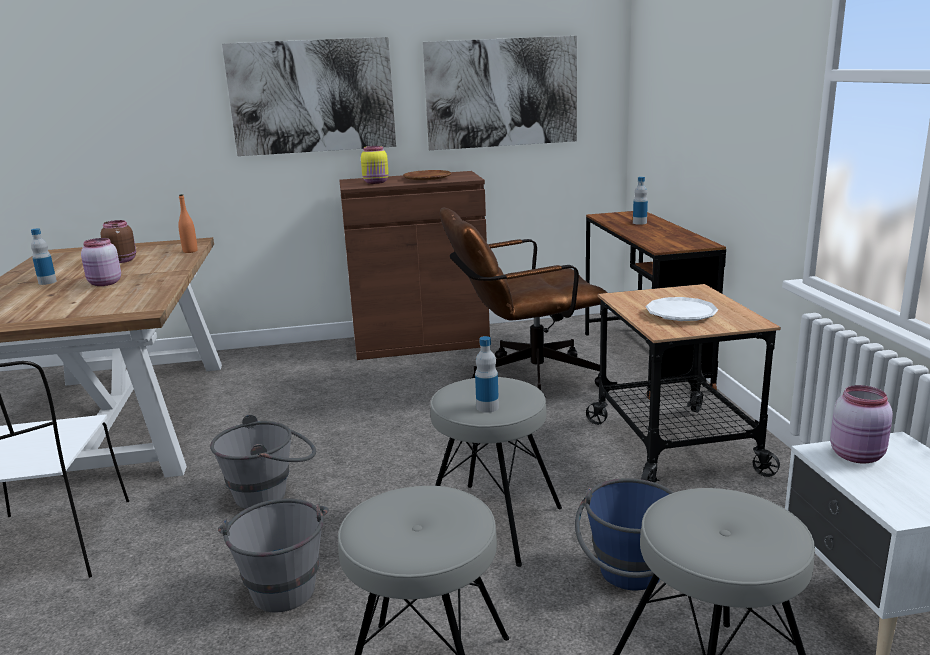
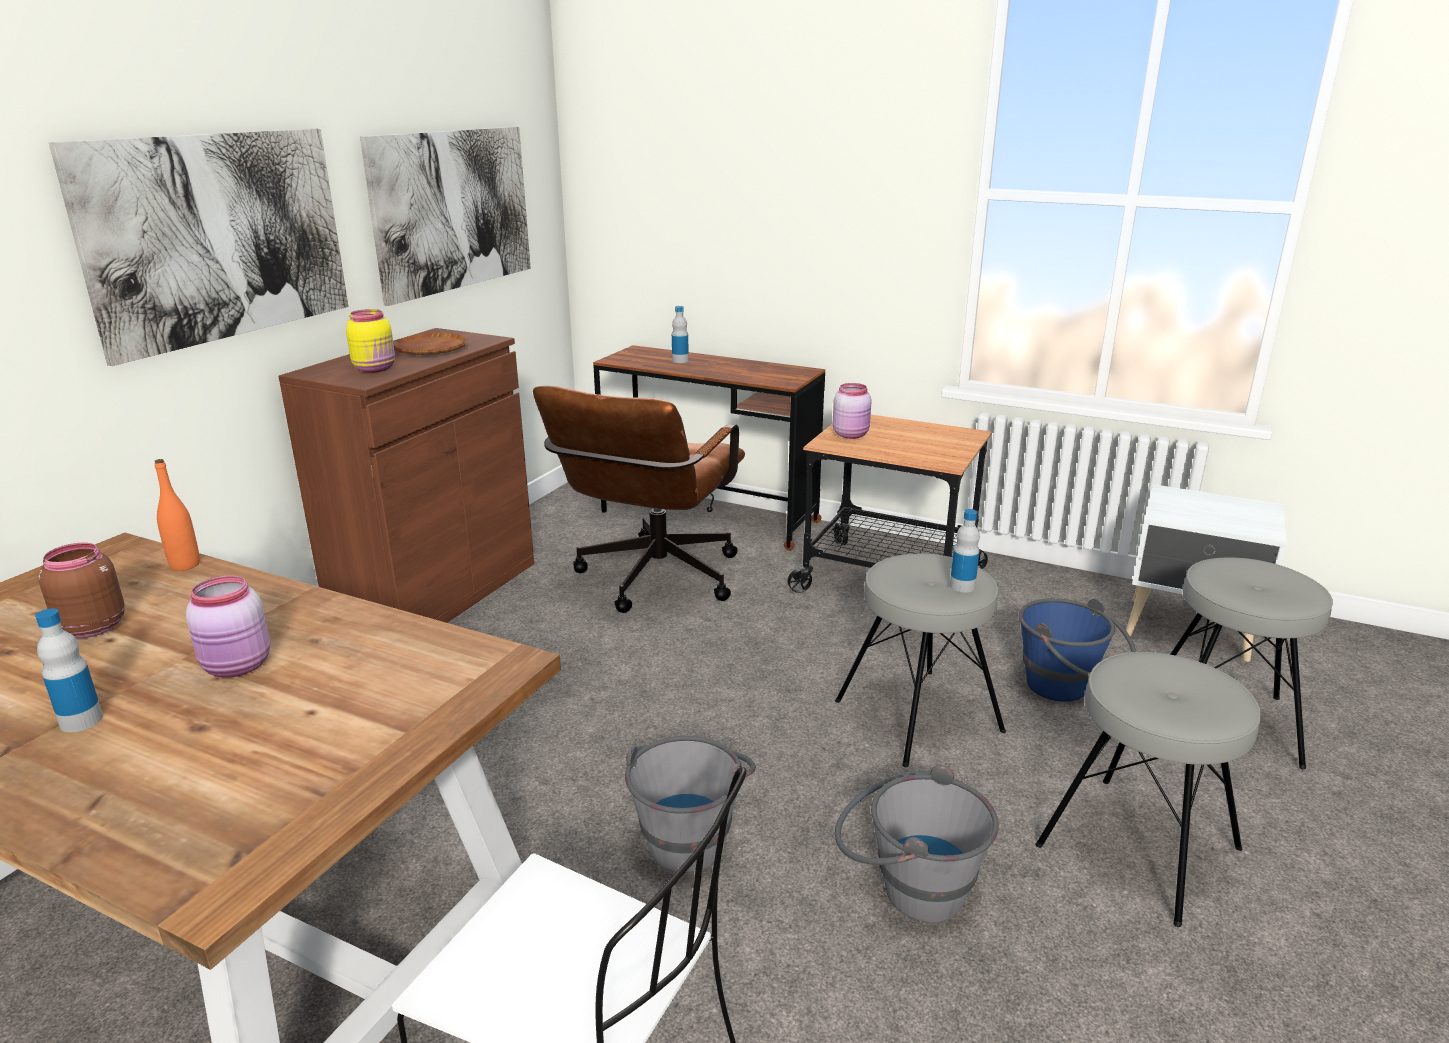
camera: 55 degrees left, 5 degrees up
white plate [646,297,718,321] -> none
pink jar [830,385,893,463] -> pink jar moved to [833,383,871,439]

